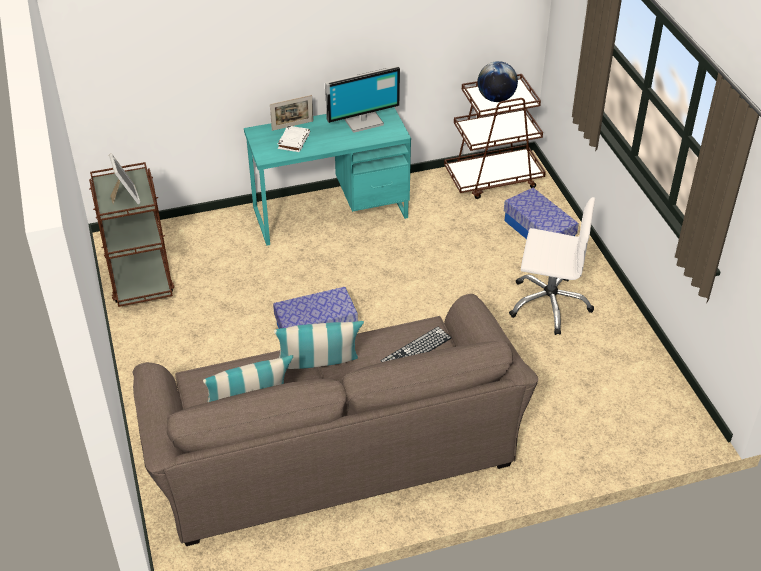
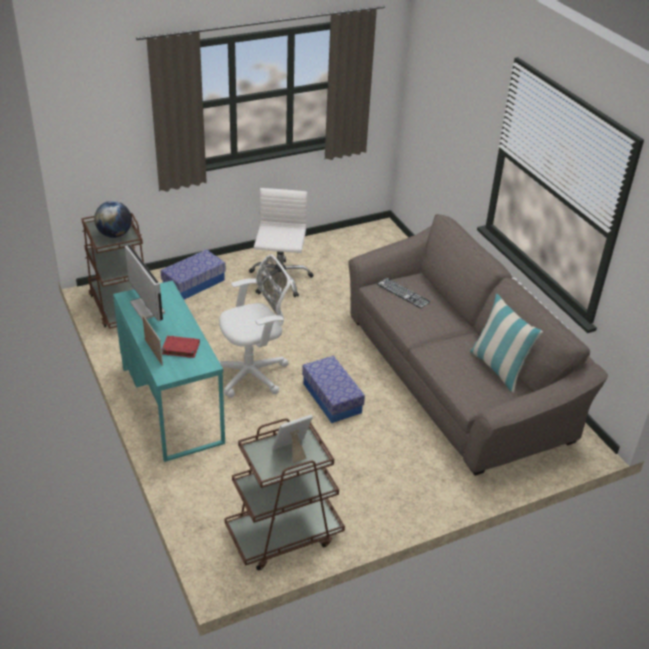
camera: 100 degrees left, 5 degrees down
pillow [274,321,364,369] -> none
white book [278,126,310,152] -> red book [162,336,200,358]
none -> white office chair [219,255,291,398]

